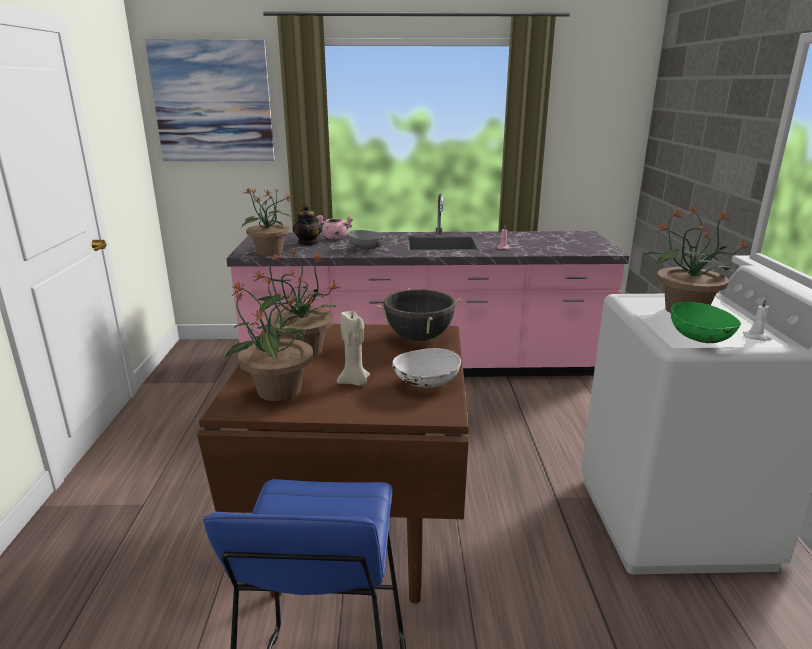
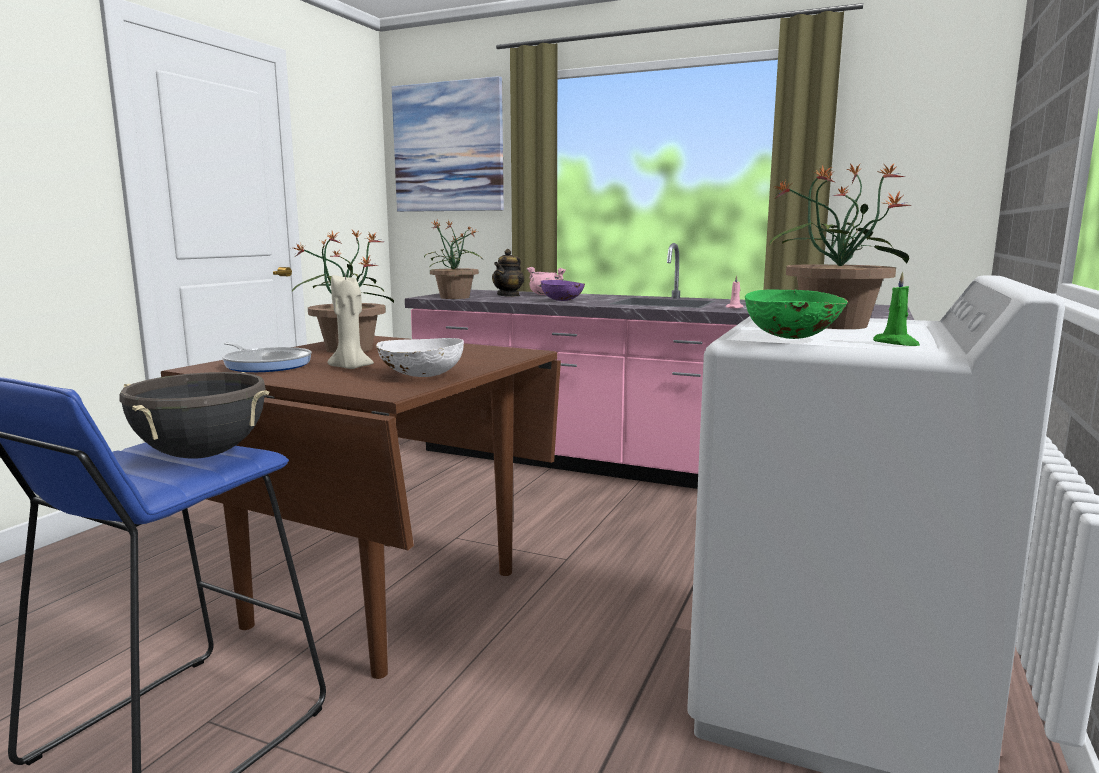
camera: 25 degrees right, 10 degrees down
potted plant [224,276,317,401] -> frying pan [222,342,312,372]
grey bowl [347,230,385,250] -> purple bowl [541,280,585,301]
black cooking pot [375,288,462,341] -> black cooking pot moved to [119,372,270,459]
white candle [743,298,772,341] -> green candle [873,272,920,346]

